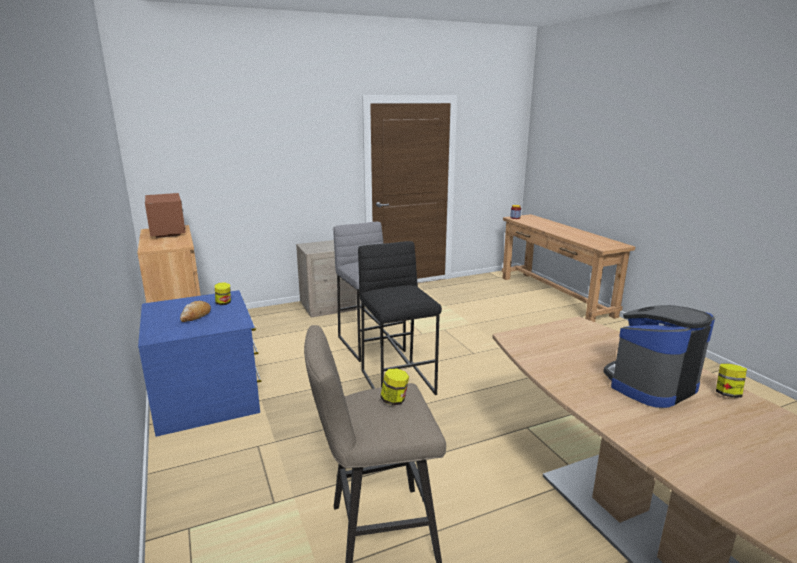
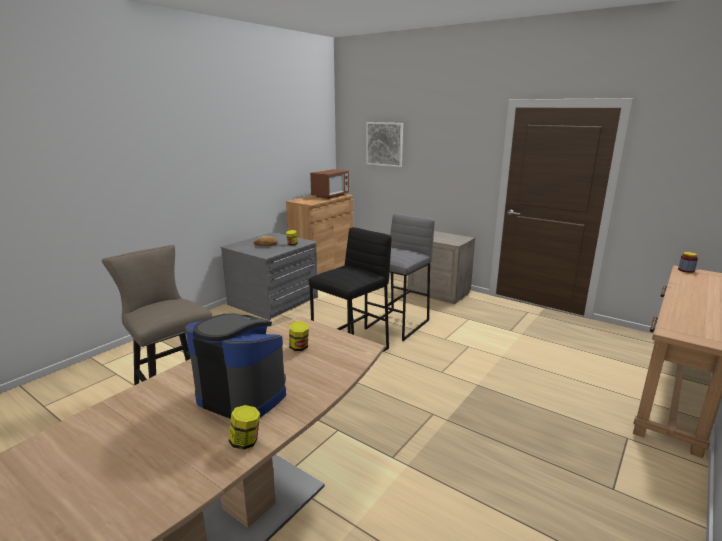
camera: 60 degrees right, 0 degrees up
blue dresser [138,290,261,437] -> grey dresser [220,232,318,320]
jar [380,369,409,405] -> jar moved to [289,321,309,351]
none -> picture [366,122,403,167]

